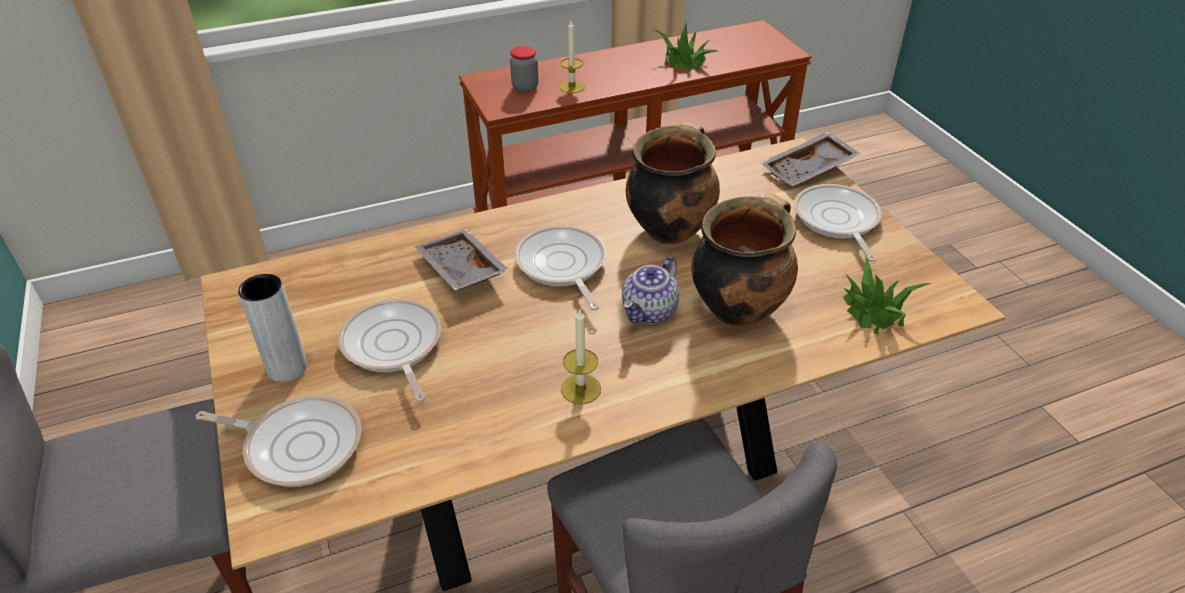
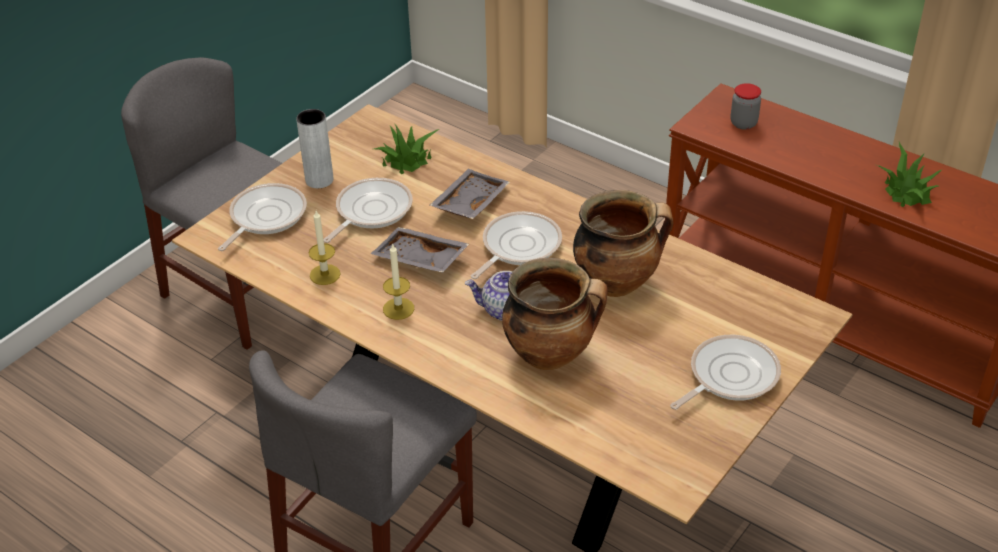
camera: 60 degrees right, 0 degrees up
frying pan [196,395,362,487] -> frying pan turned 135 degrees counterclockwise [218,183,307,251]
candle [559,21,585,93] -> candle moved to [308,211,340,285]
grey tray [761,132,861,186] -> grey tray moved to [370,227,469,273]
potted plant [843,256,931,335] -> potted plant moved to [374,123,439,174]

